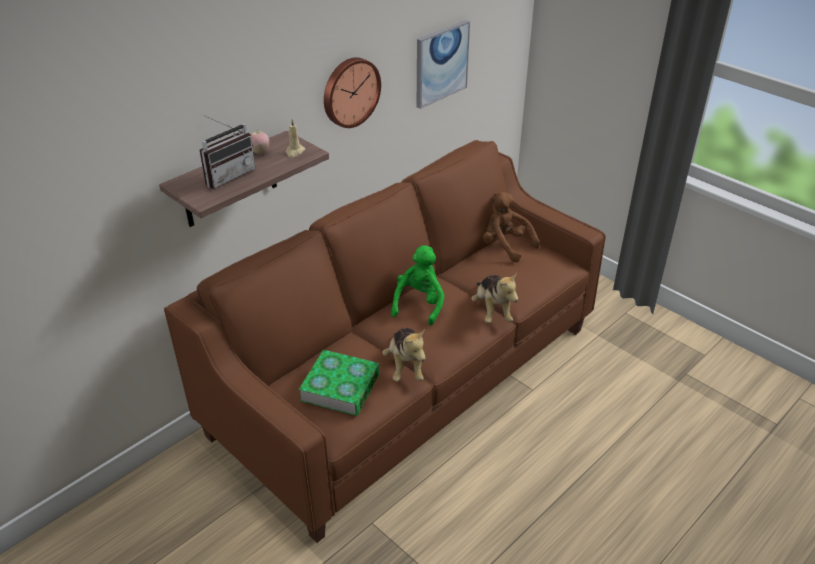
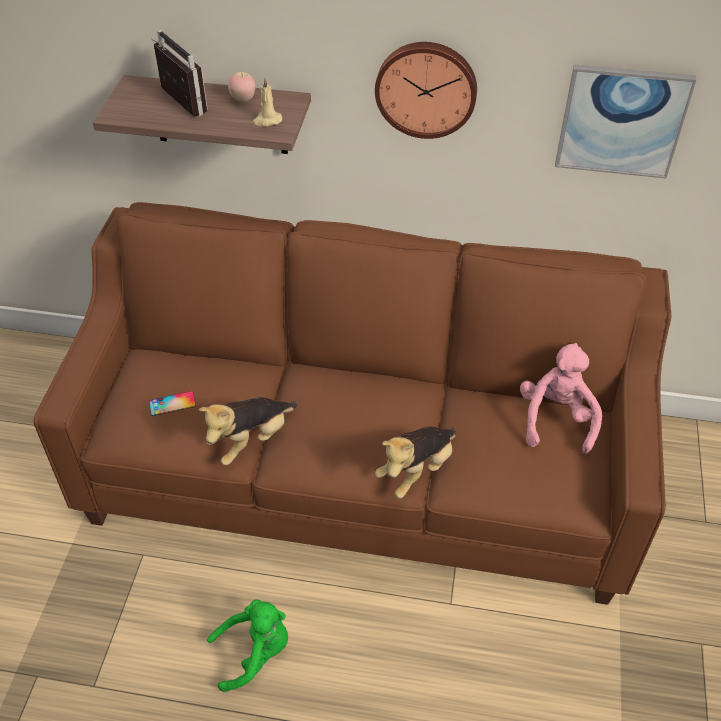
camera: 55 degrees right, 10 degrees up
radio [200,115,255,188] -> radio turned 135 degrees counterclockwise [151,30,208,117]
book [299,350,380,416] -> phone [149,391,196,416]
green plush toy [391,245,444,325] -> green plush toy moved to [207,599,288,692]
brown plush toy [483,192,540,262] -> pink plush toy [520,343,602,454]

